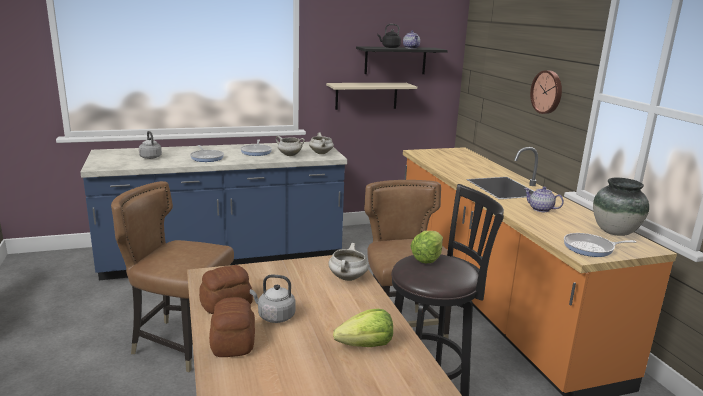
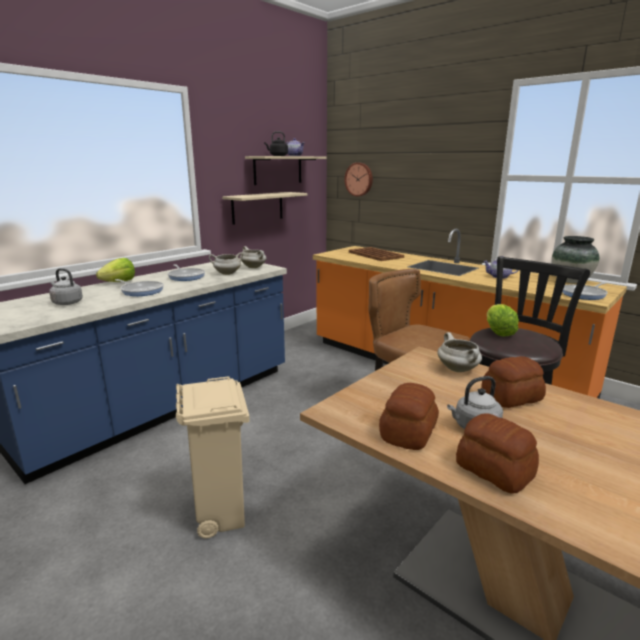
camera: 30 degrees left, 0 degrees up
brown chair [111,181,234,372] -> beige trash can [176,376,250,539]
lettuce [333,309,393,347] -> lettuce moved to [96,258,135,282]
black shelf [356,46,448,74] -> beige shelf [245,156,326,185]
wall clock [530,70,562,114] -> wall clock moved to [344,163,373,196]
none -> brown tray [349,247,404,261]
none -> bread [481,356,546,408]

